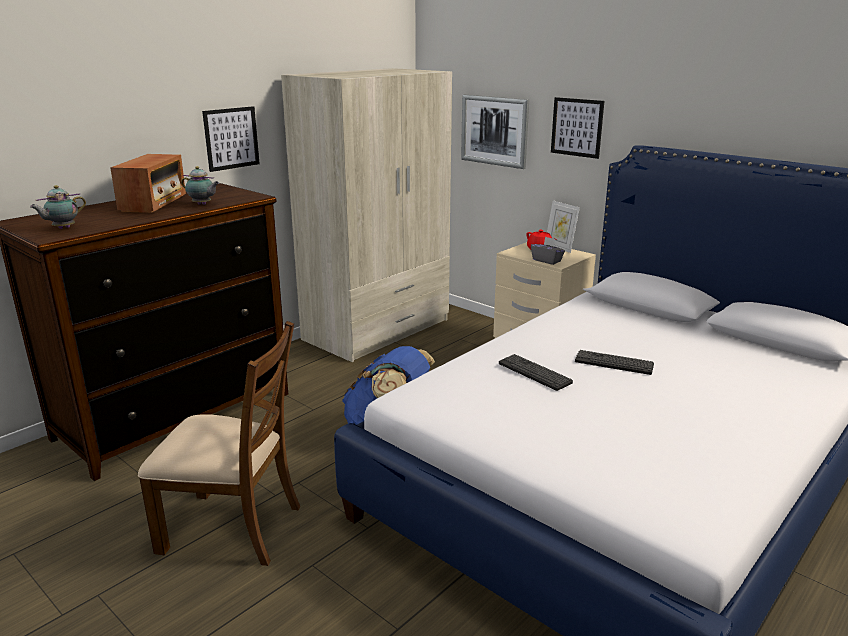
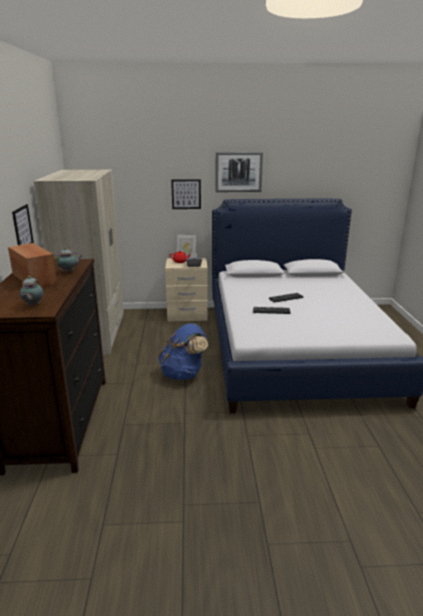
camera: 45 degrees left, 0 degrees up
brown chair [138,321,300,566] -> none
picture [461,95,529,169] -> picture moved to [216,152,263,192]

